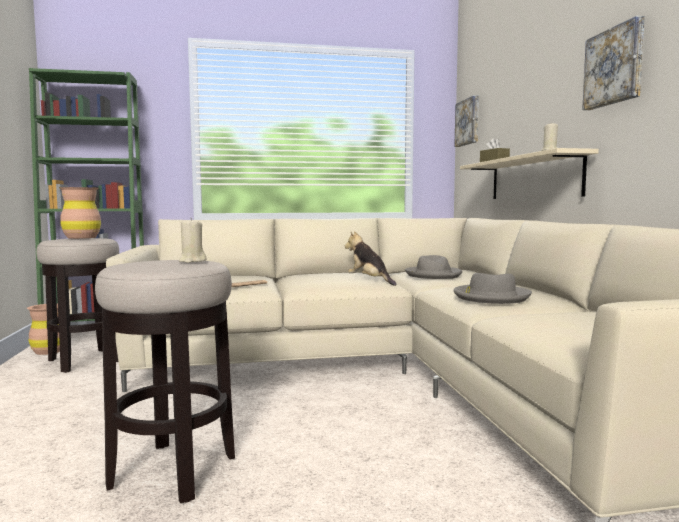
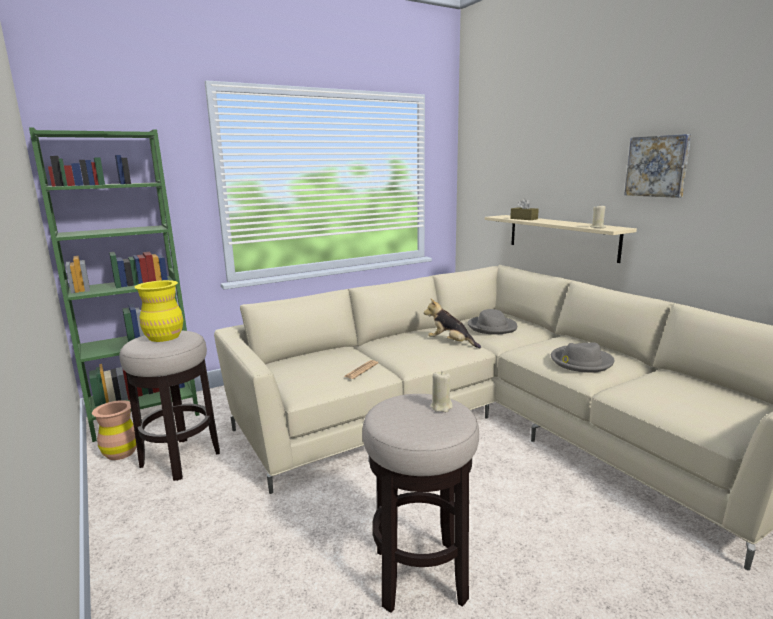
camera: 20 degrees left, 10 degrees up
brown vase [59,187,101,239] -> yellow vase [135,280,183,342]
picture [454,95,479,147] -> none

